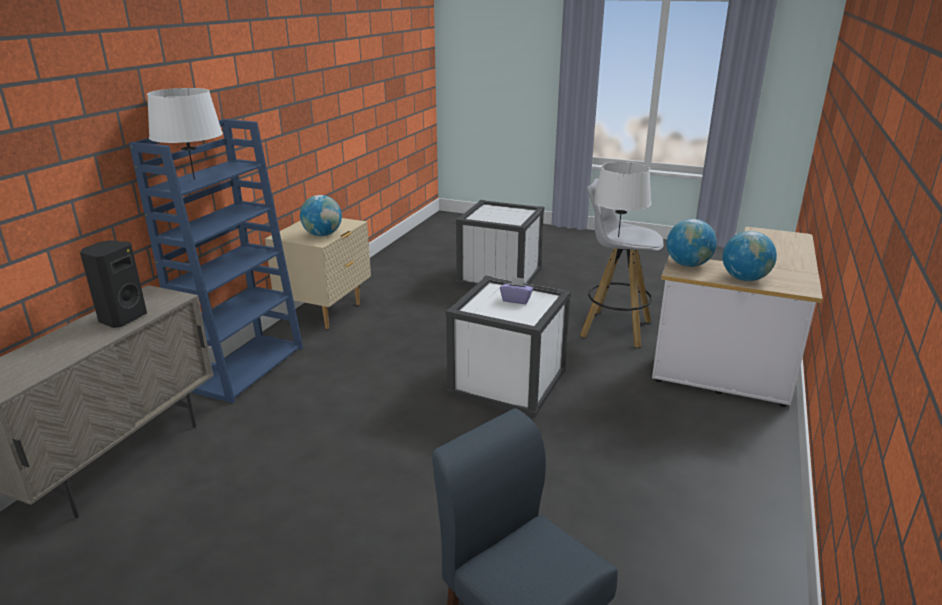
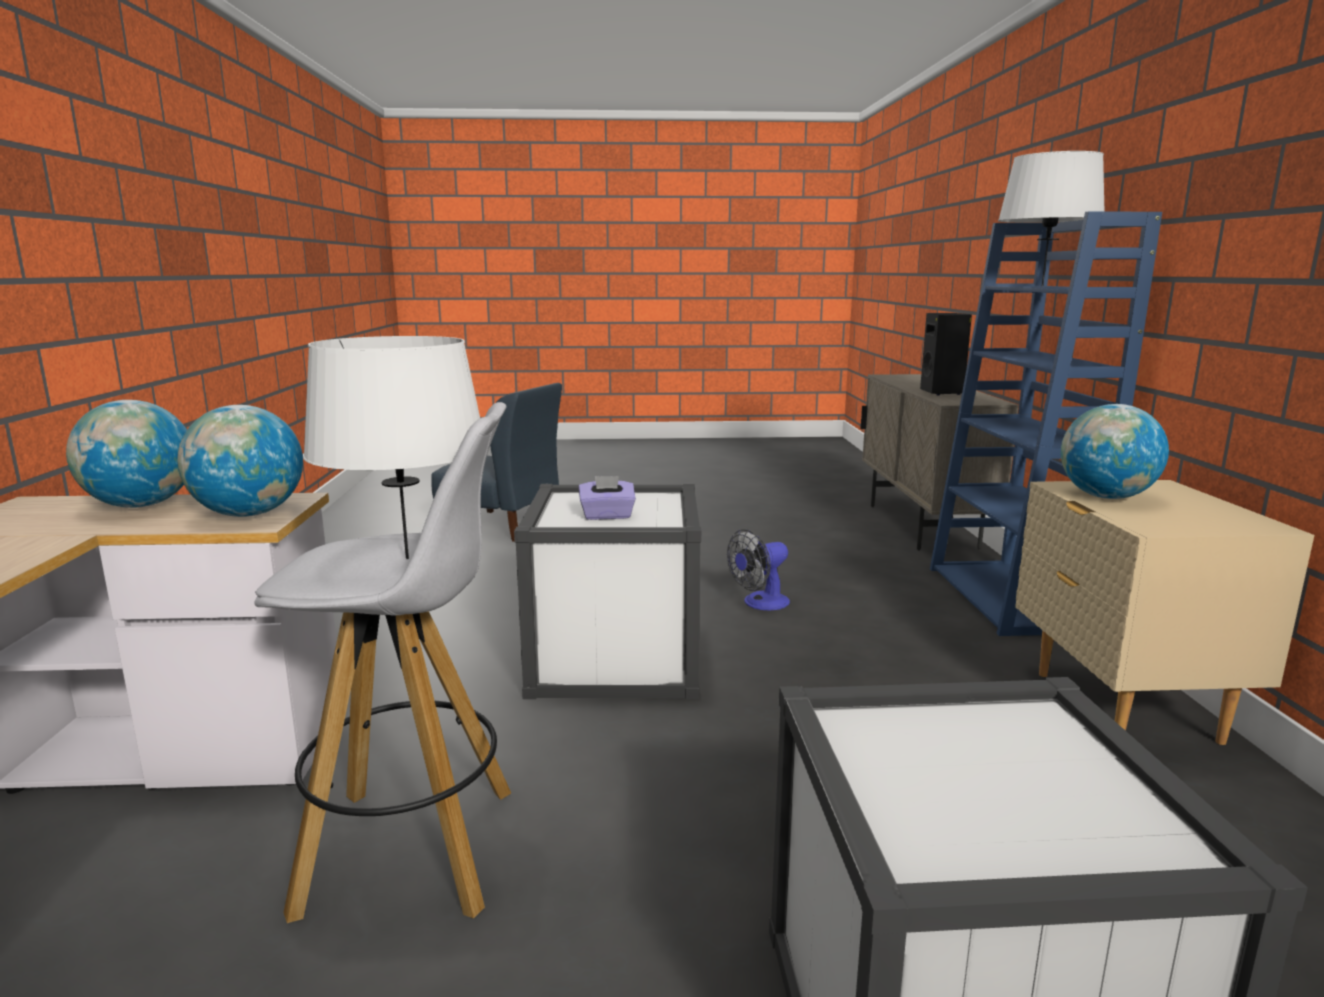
camera: 155 degrees right, 10 degrees down
none -> fan [727,529,790,610]

